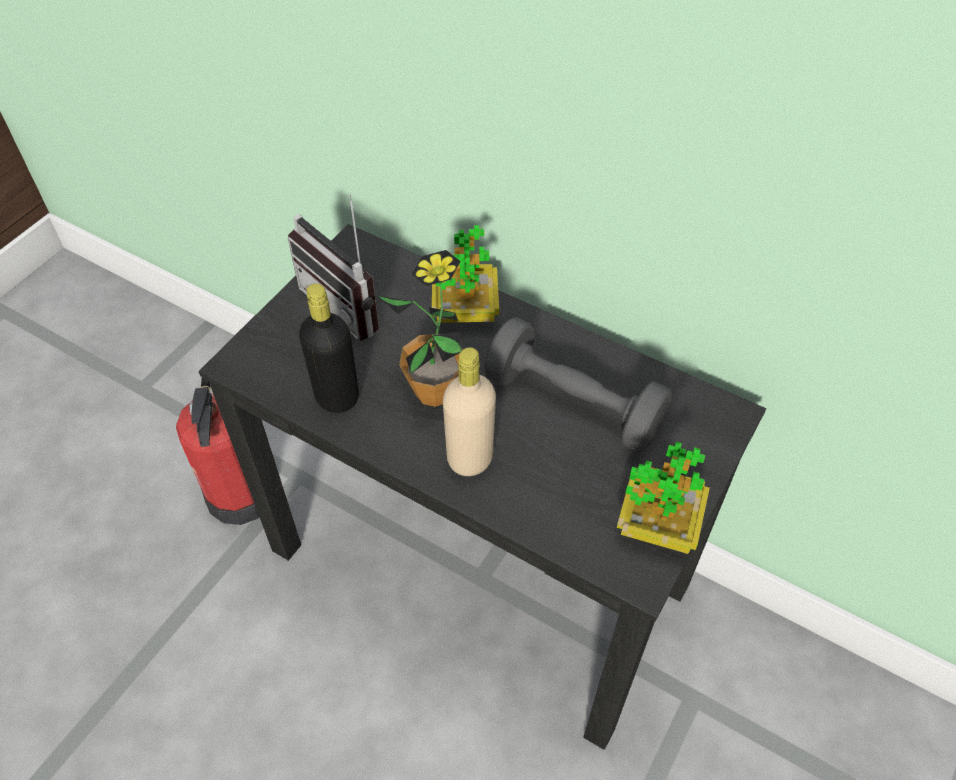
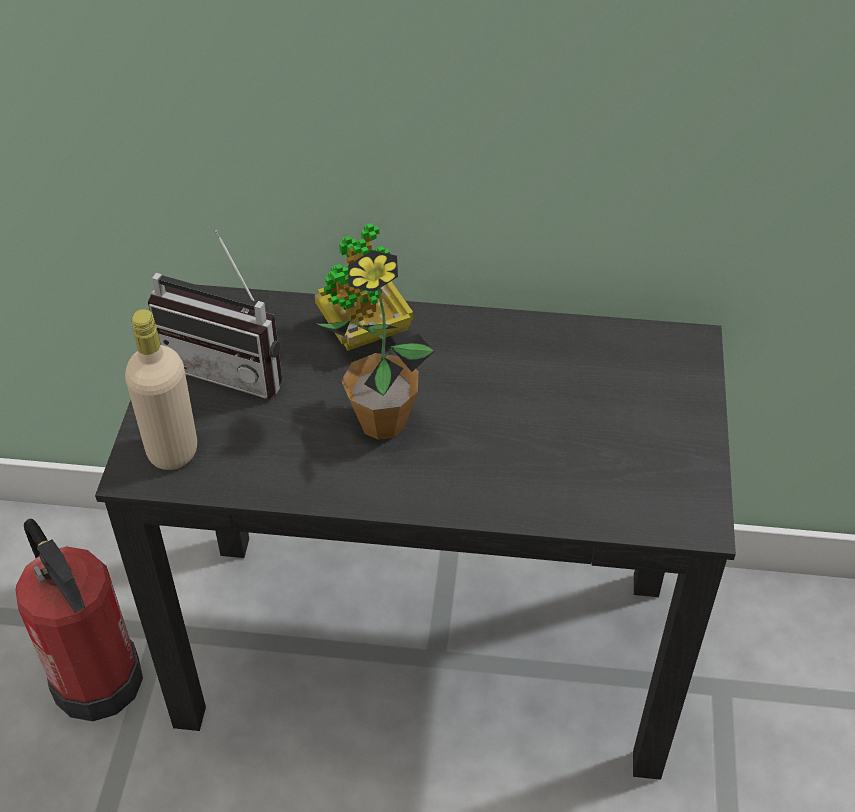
camera: 25 degrees left, 5 degrees down
black bottle [299,283,359,413] -> none
beige bottle [443,347,496,476] -> beige bottle moved to [125,309,197,470]
grey dumbbell [484,317,672,453] -> none
potted plant [617,442,710,554] -> none

